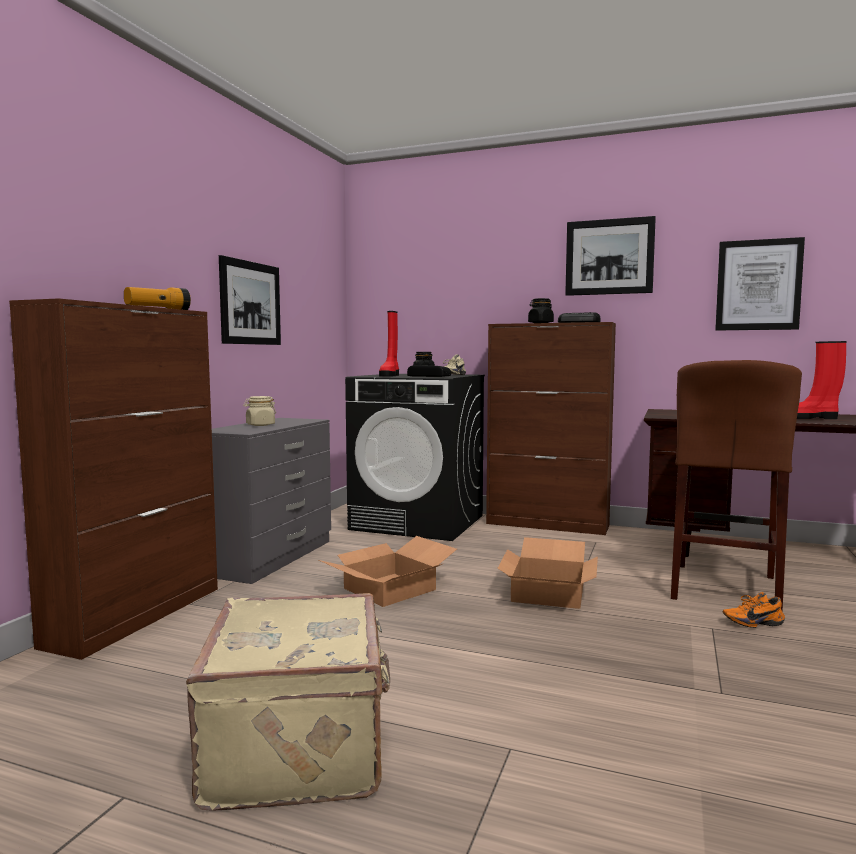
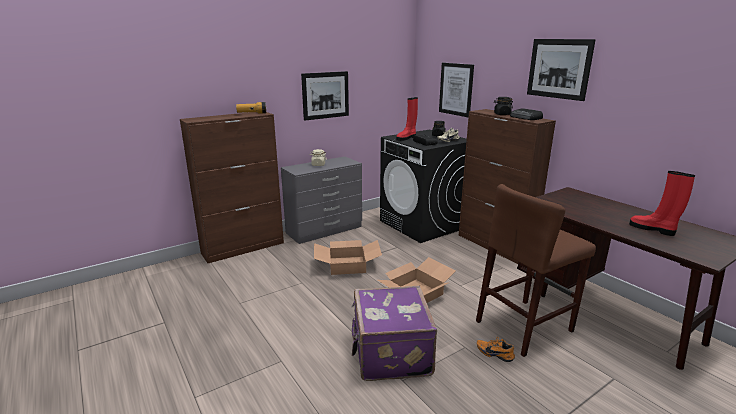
camera: 35 degrees right, 15 degrees up
beige suitcase [186,593,390,811] -> none
picture [715,237,805,331] -> picture moved to [439,63,474,117]
none -> purple suitcase [352,286,437,381]

